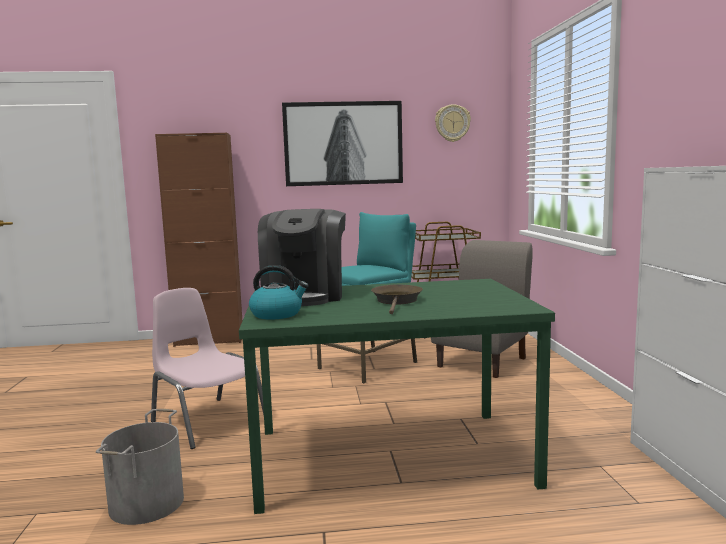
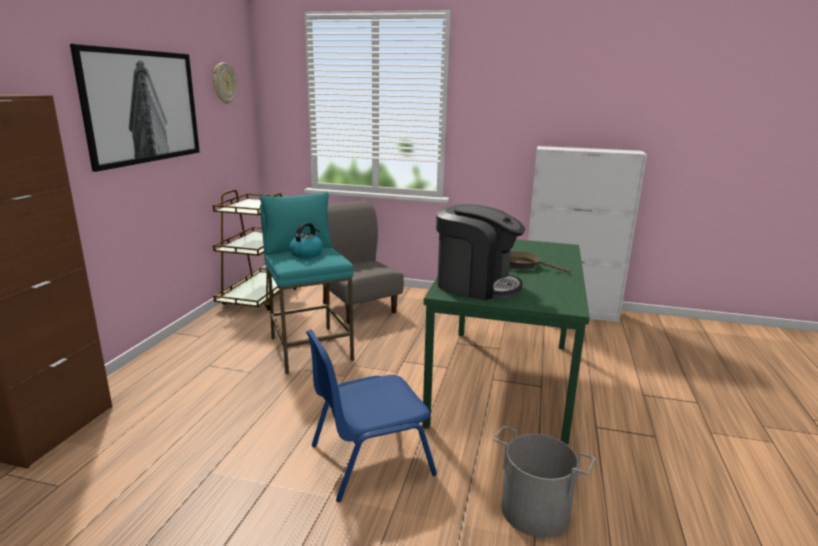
camera: 70 degrees left, 10 degrees up
pink chair [151,288,264,449] -> blue chair [306,329,437,502]
kettle [249,265,309,320] -> kettle moved to [289,222,323,258]

